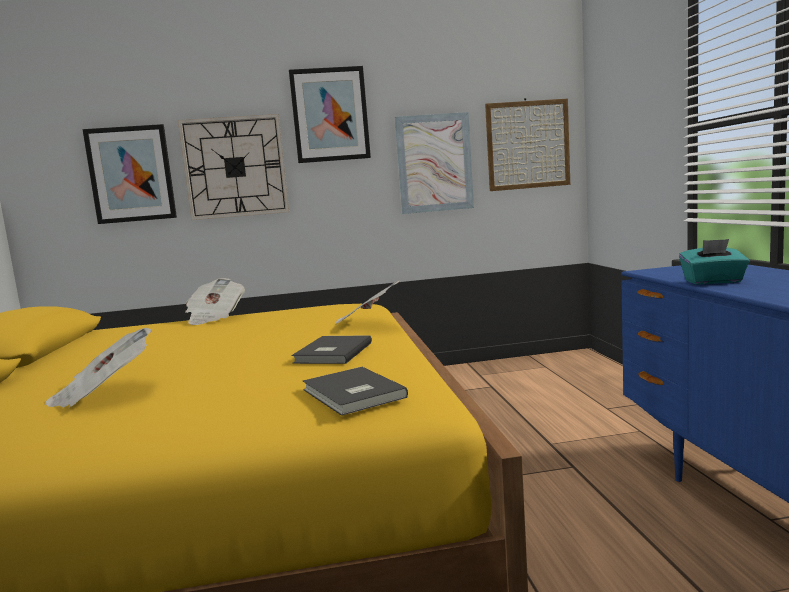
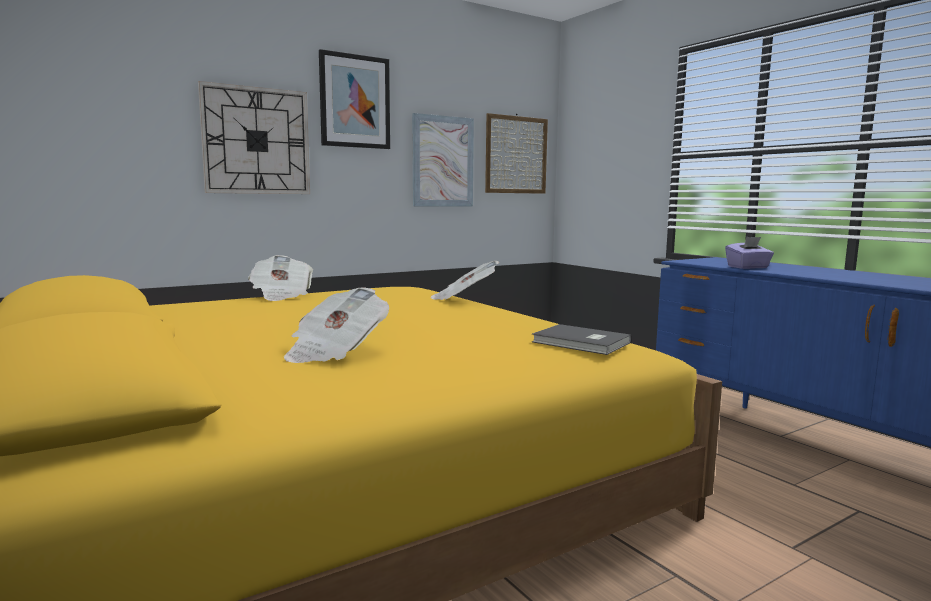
camera: 25 degrees left, 0 degrees up
picture [82,124,177,224] -> none
grey book [292,335,372,364] -> none
turquoise tissue box [679,239,750,285] -> purple tissue box [725,237,774,269]

